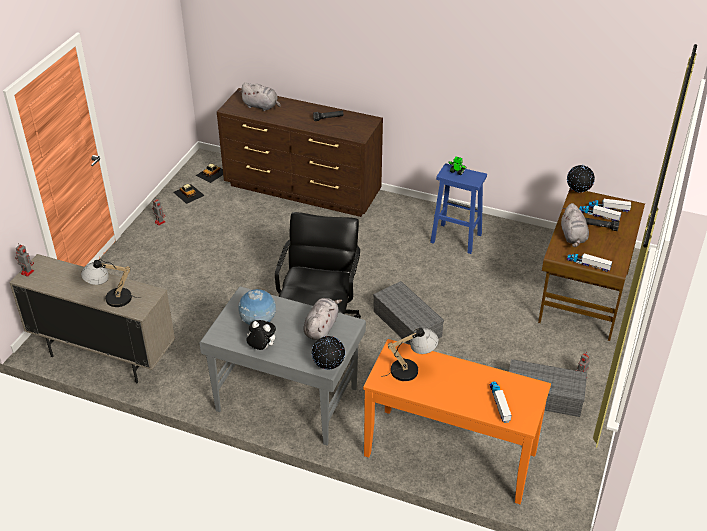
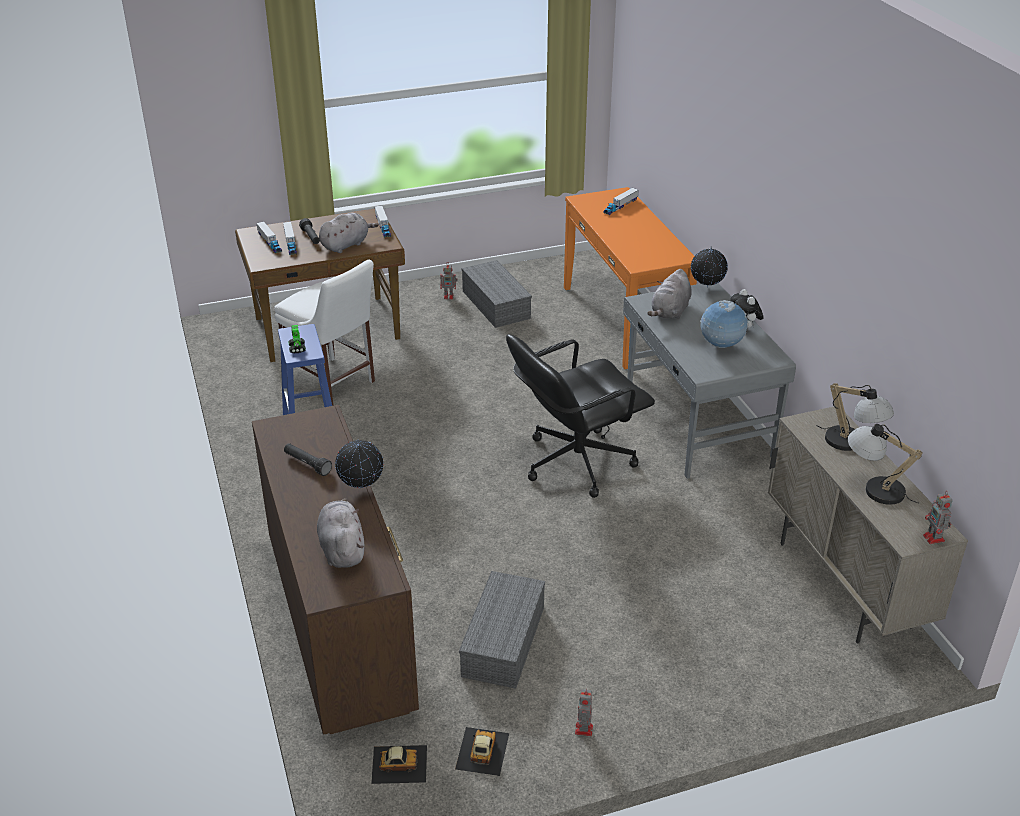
camera: 130 degrees left, 5 degrees down
grey plush toy [303,298,342,340] -> grey plush toy turned 45 degrees counterclockwise [647,269,692,319]
grey storage box [373,281,444,345] -> grey storage box moved to [459,571,545,689]
table lamp [381,328,439,381] -> table lamp moved to [848,424,923,505]
globe [567,164,595,193] -> globe moved to [335,439,384,489]
none -> white chair [274,260,375,406]

